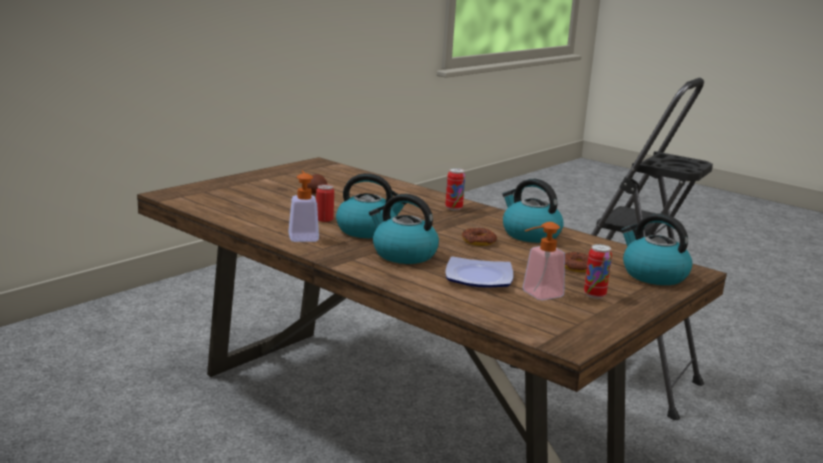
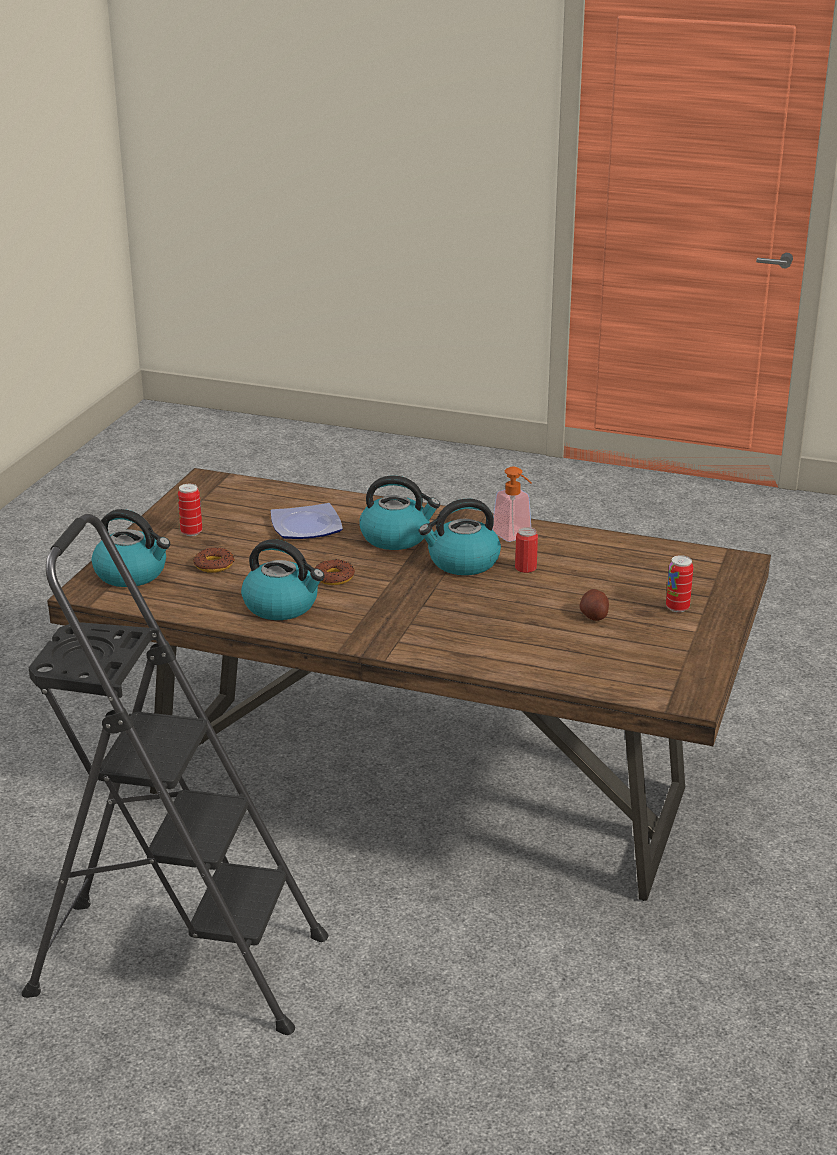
camera: 160 degrees right, 10 degrees up
can [445,168,465,211] -> can moved to [666,555,693,612]
soap dispenser [523,222,565,300] -> none

